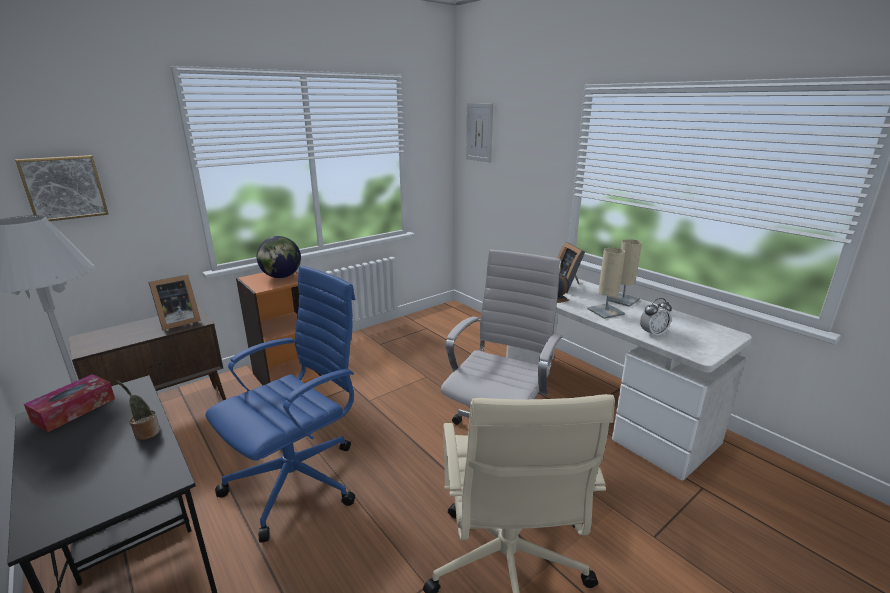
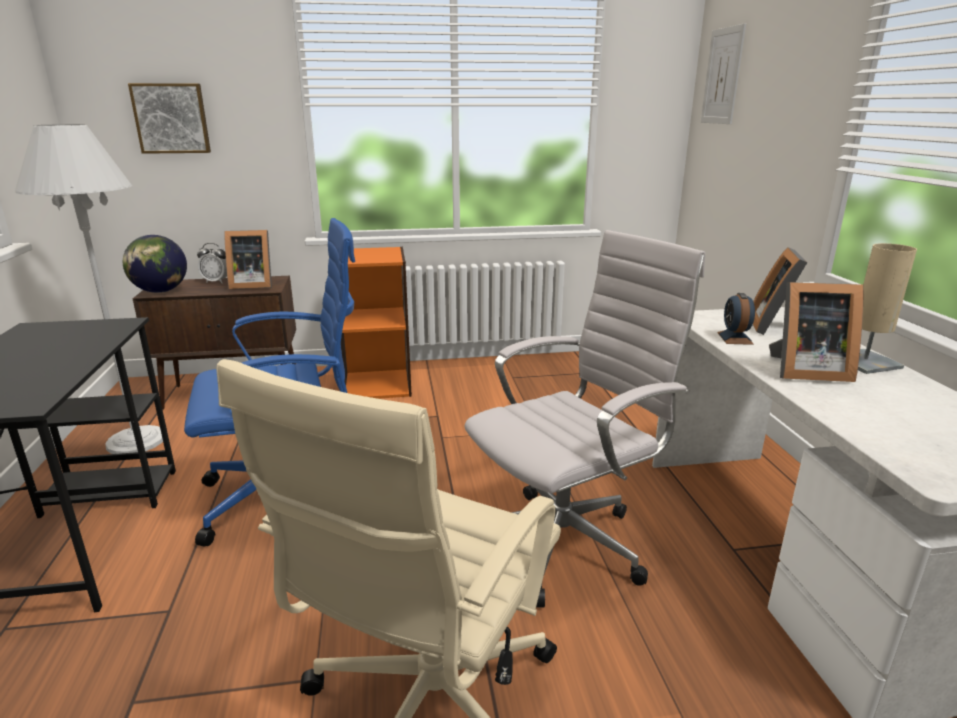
camera: 30 degrees right, 0 degrees up
tissue box [24,374,115,432] -> none
potted plant [116,381,160,440] -> none
globe [256,236,301,278] -> globe moved to [123,235,187,293]
beige table lamp [587,248,625,319] -> picture frame [769,282,863,382]
alarm clock [640,298,672,338] -> alarm clock moved to [197,243,227,283]

